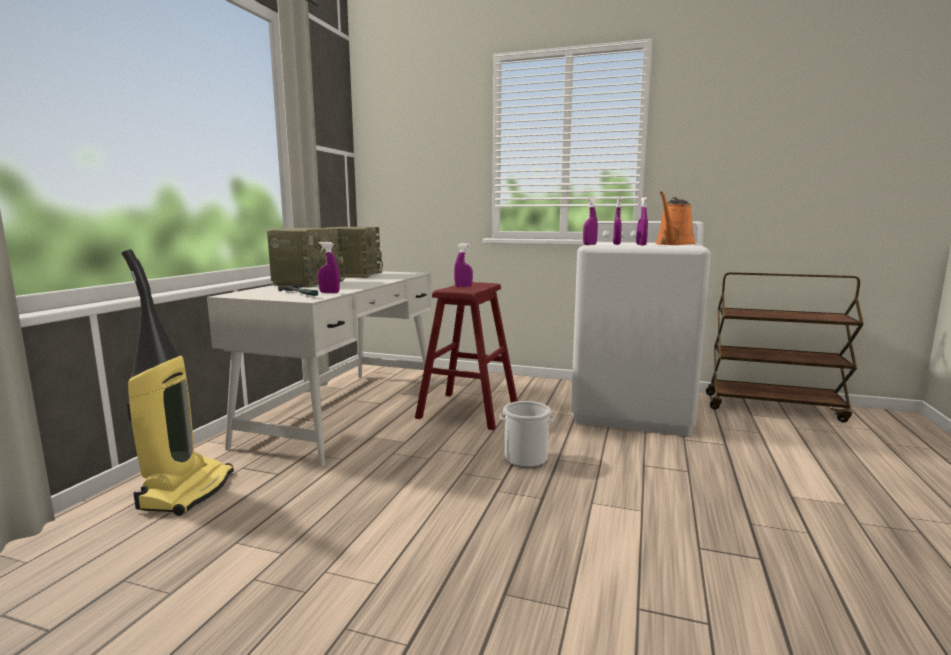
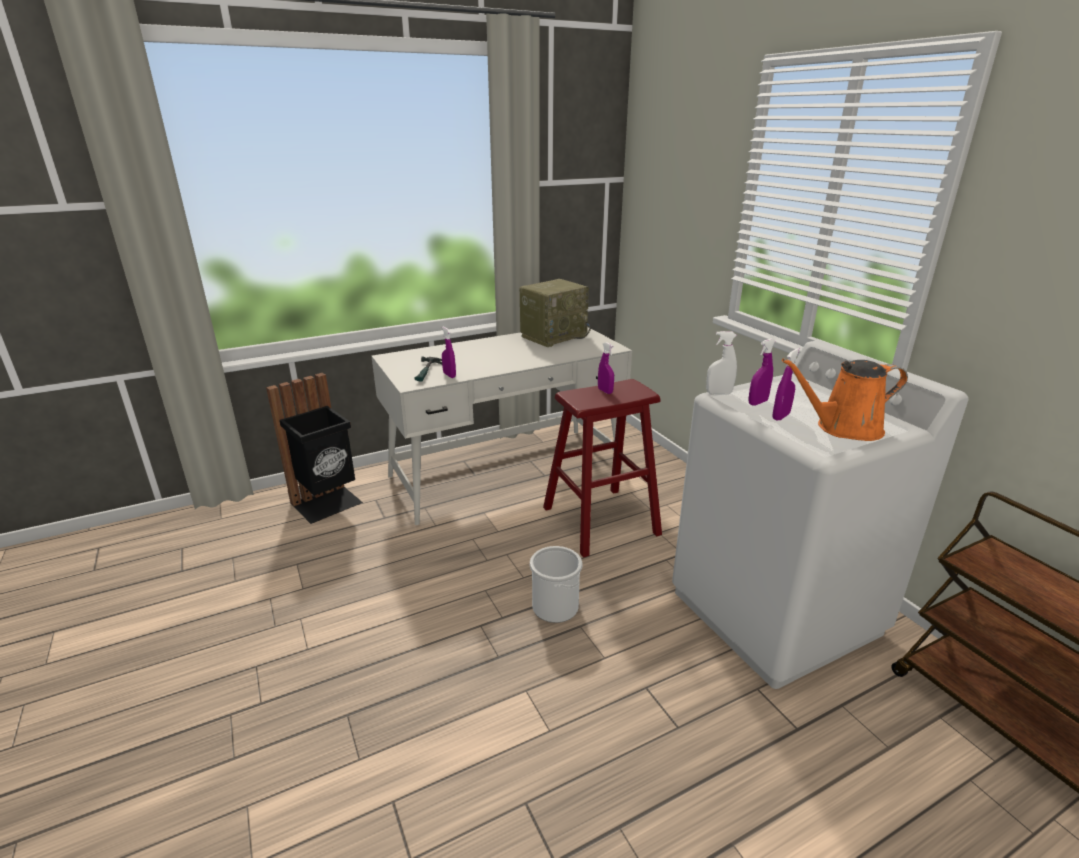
camera: 45 degrees right, 15 degrees up
vacuum cleaner [121,249,234,516] -> black trash can [266,373,363,524]
radio [267,228,347,288] -> none
purple spray bottle [583,197,598,245] -> white spray bottle [706,331,737,394]

